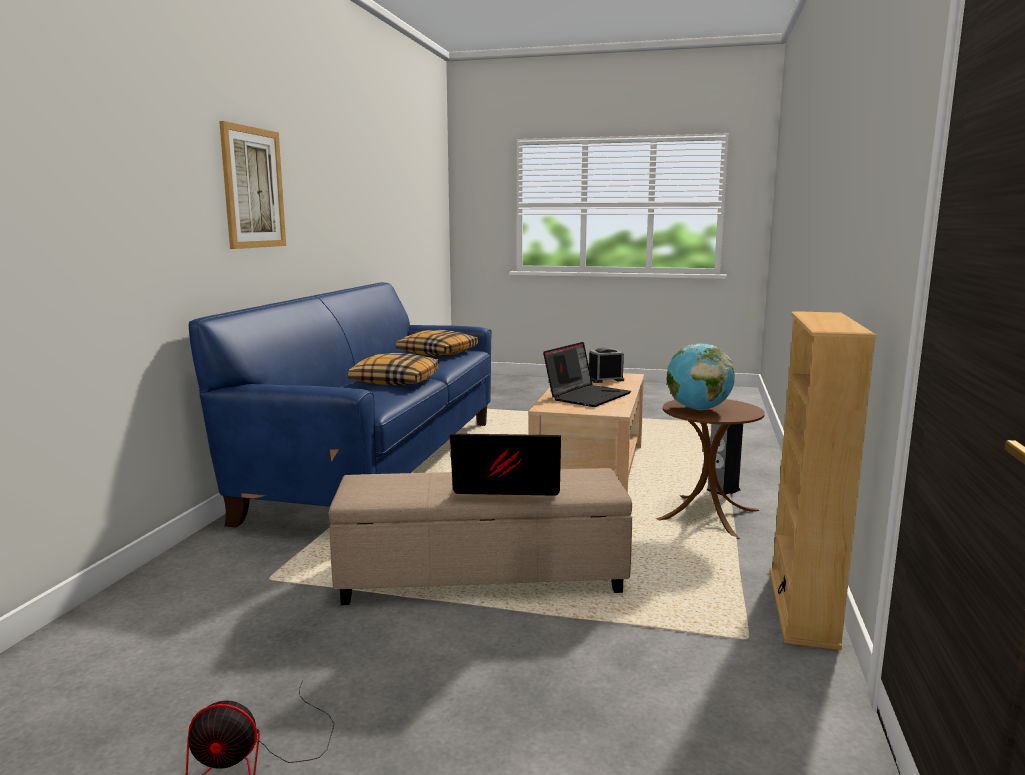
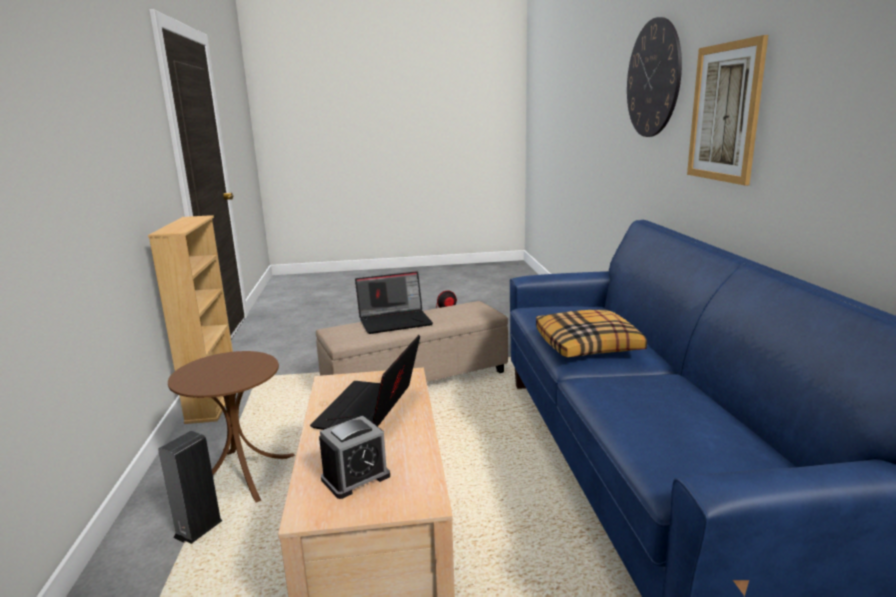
camera: 160 degrees right, 5 degrees up
pillow [395,330,478,356] -> none
globe [666,344,735,410] -> none
none -> wall clock [627,17,682,137]

